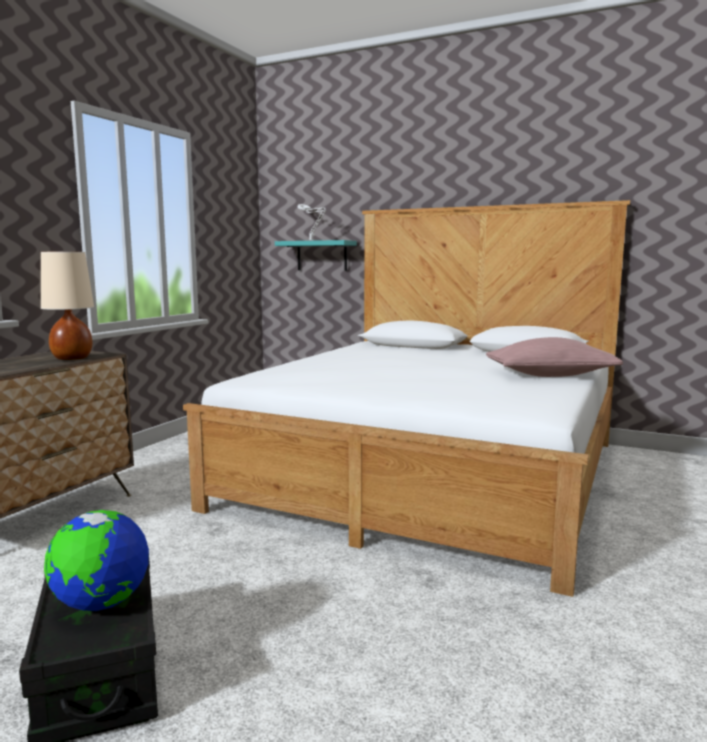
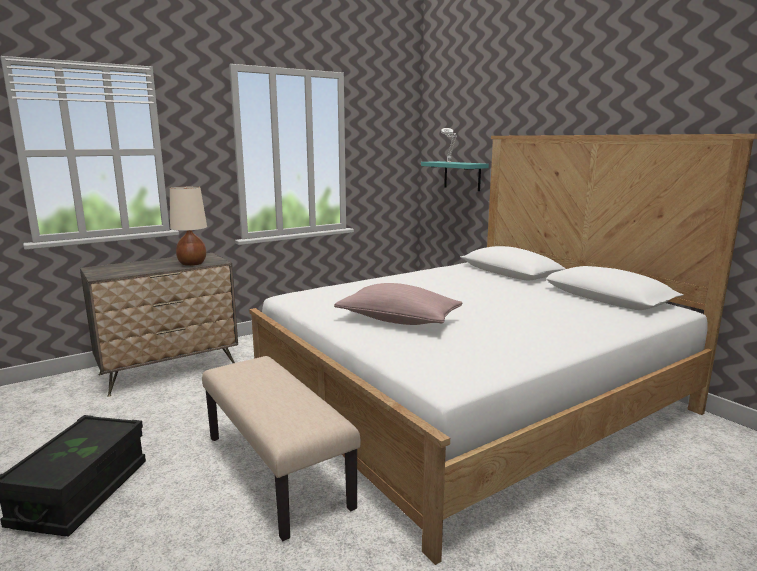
camera: 30 degrees right, 5 degrees up
globe [44,510,149,611] -> none
pink pillow [486,337,623,377] -> pink pillow moved to [334,283,462,325]
none -> beige bench [202,356,361,541]

